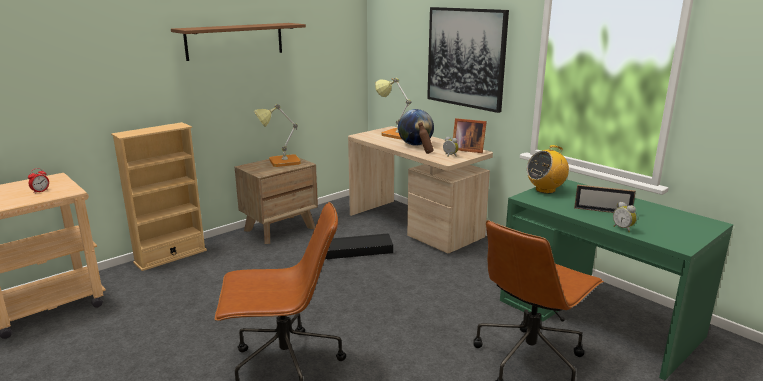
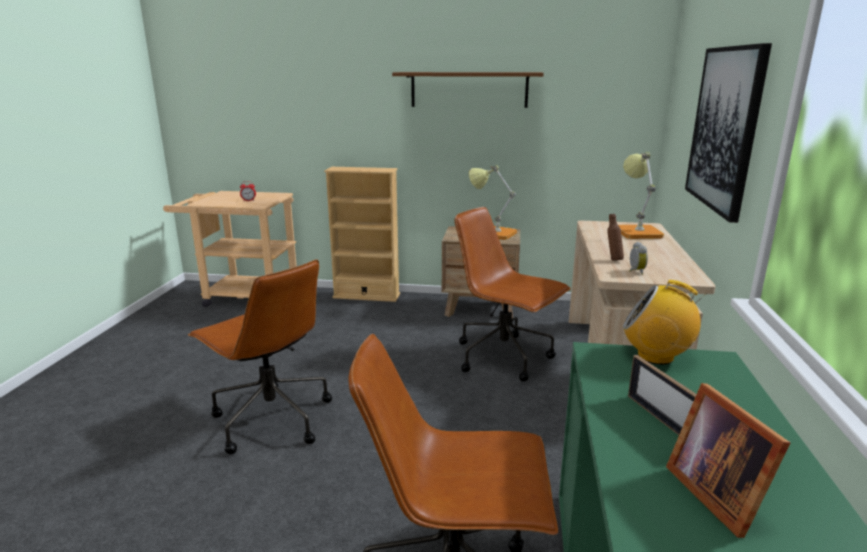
camera: 50 degrees right, 0 degrees up
black storage box [325,234,393,260] -> brown office chair [454,207,571,382]
globe [398,109,434,146] -> none
picture frame [453,118,487,153] -> picture frame moved to [666,383,790,538]
alarm clock [613,202,637,232] -> none

